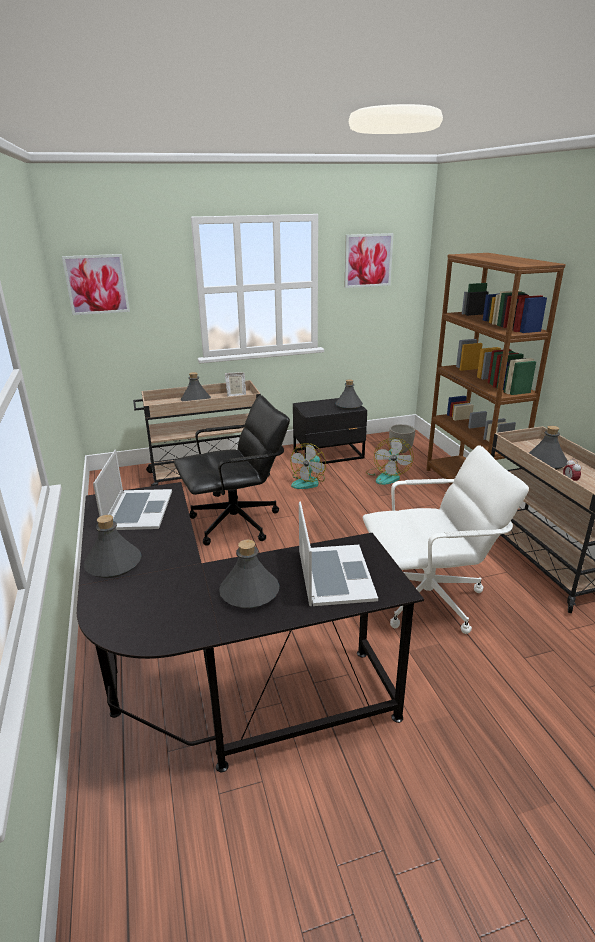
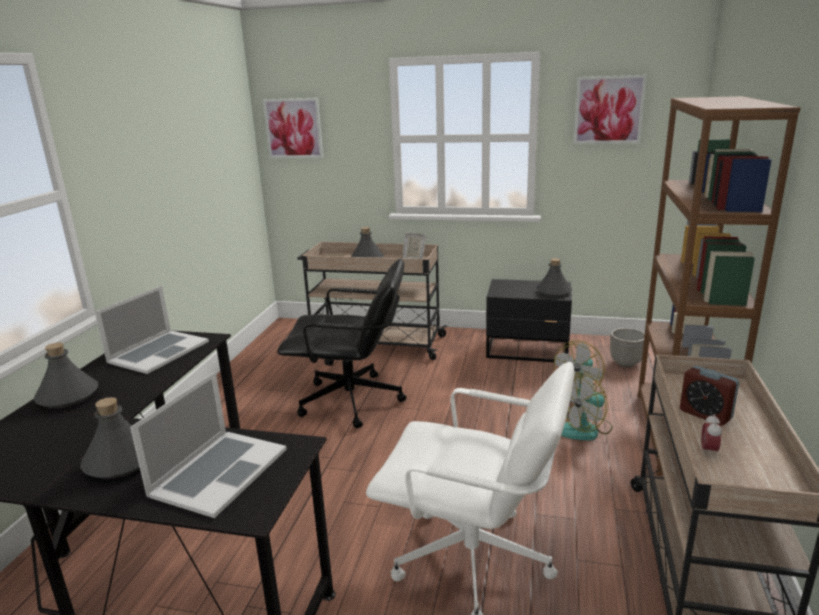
camera: 30 degrees right, 5 degrees down
fan [291,443,326,489] -> fan moved to [561,373,613,440]
grey bottle [529,426,568,470] -> alarm clock [680,366,739,426]

